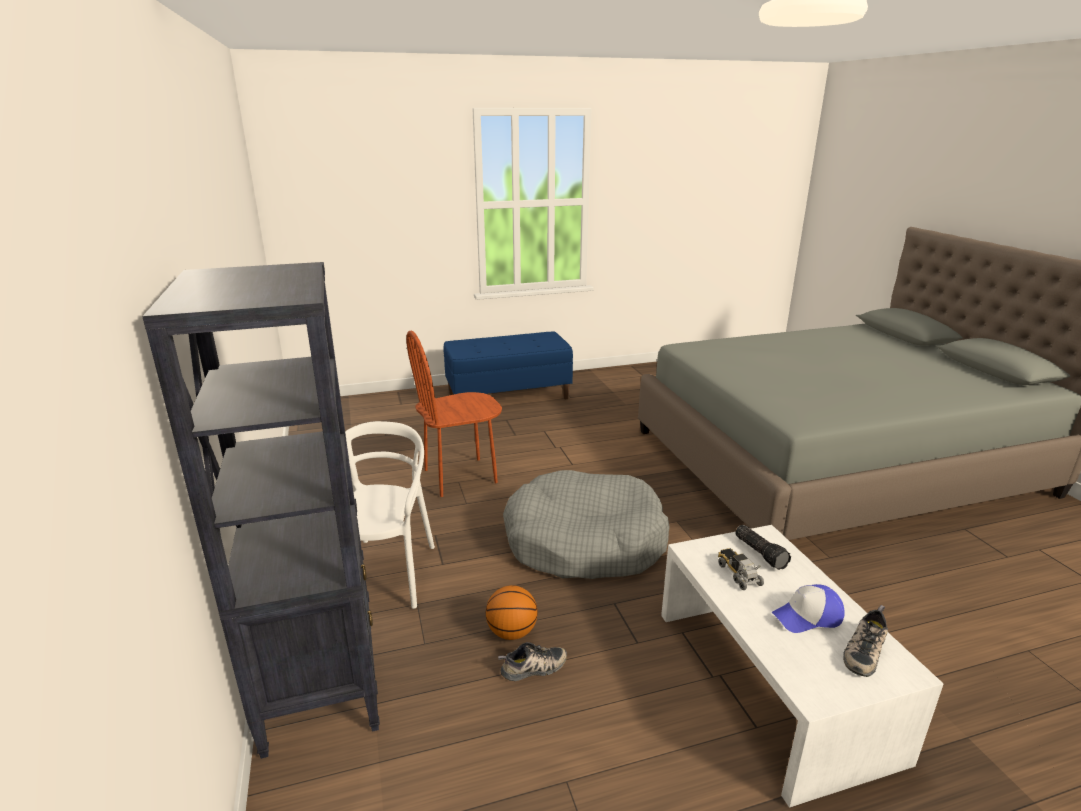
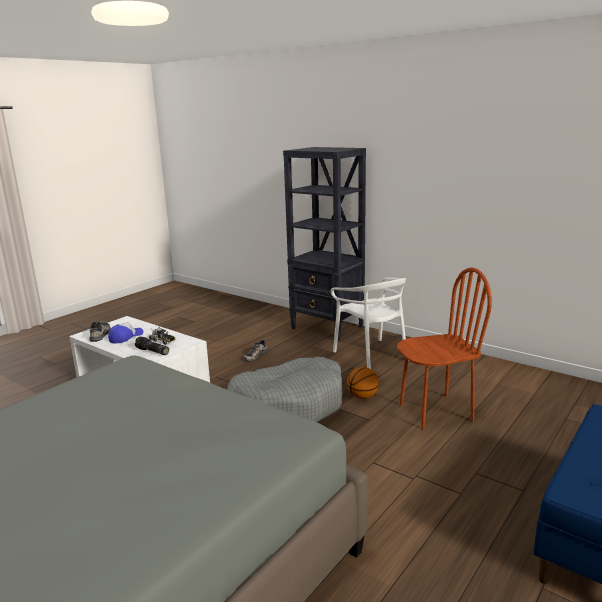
camera: 145 degrees right, 5 degrees down
brown chair [406,331,502,497] -> brown chair turned 45 degrees clockwise [397,268,492,430]
basketball [486,585,538,640] -> basketball moved to [347,367,379,399]

